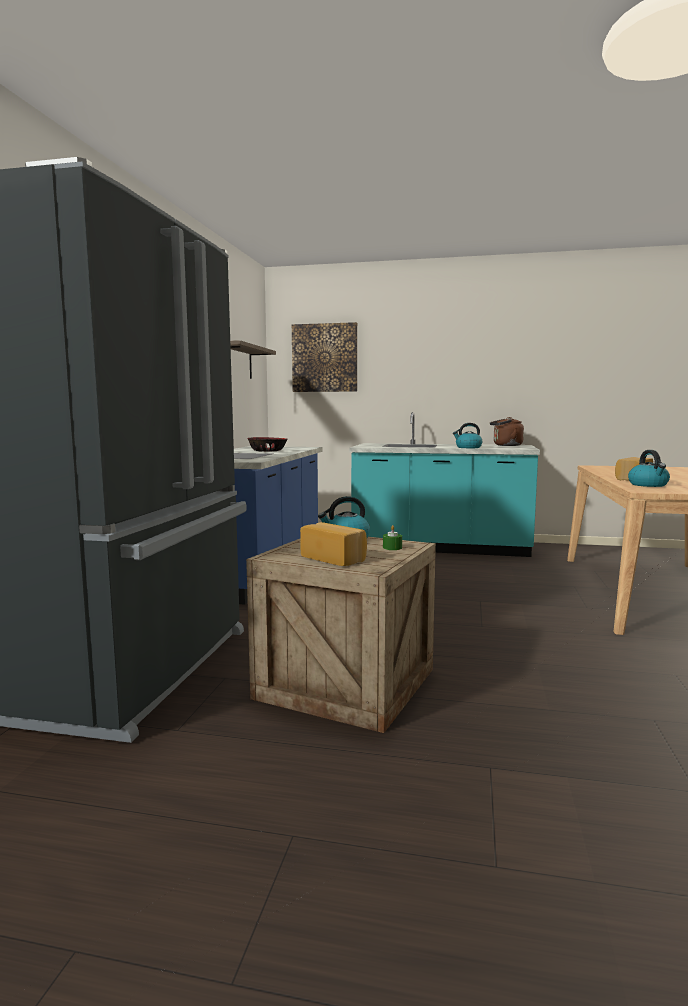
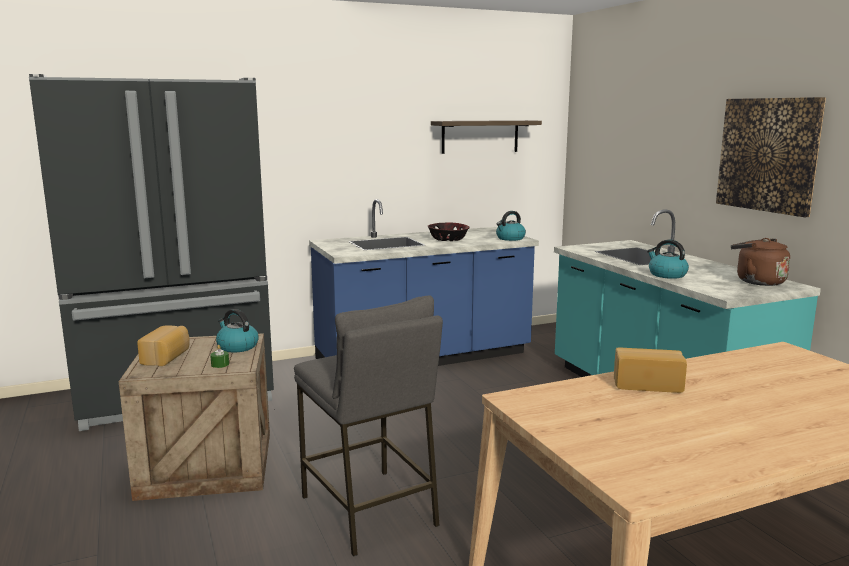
camera: 55 degrees right, 5 degrees up
picture [292,322,357,392] -> picture moved to [716,97,826,217]
kettle [628,450,670,487] -> kettle moved to [496,211,526,241]
none -> grey stool [294,296,443,557]

